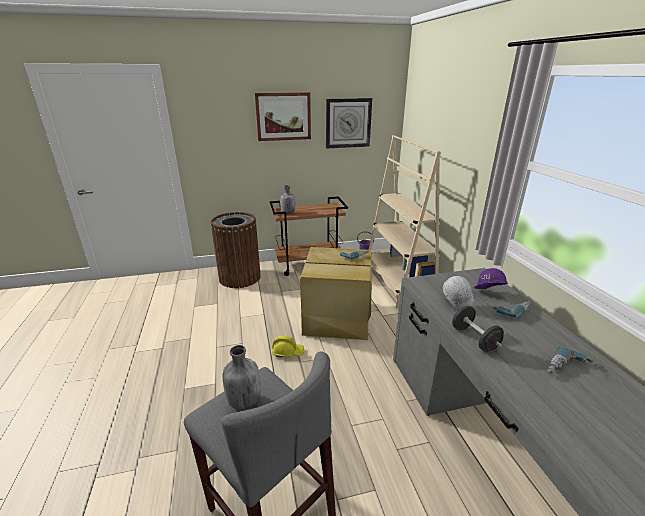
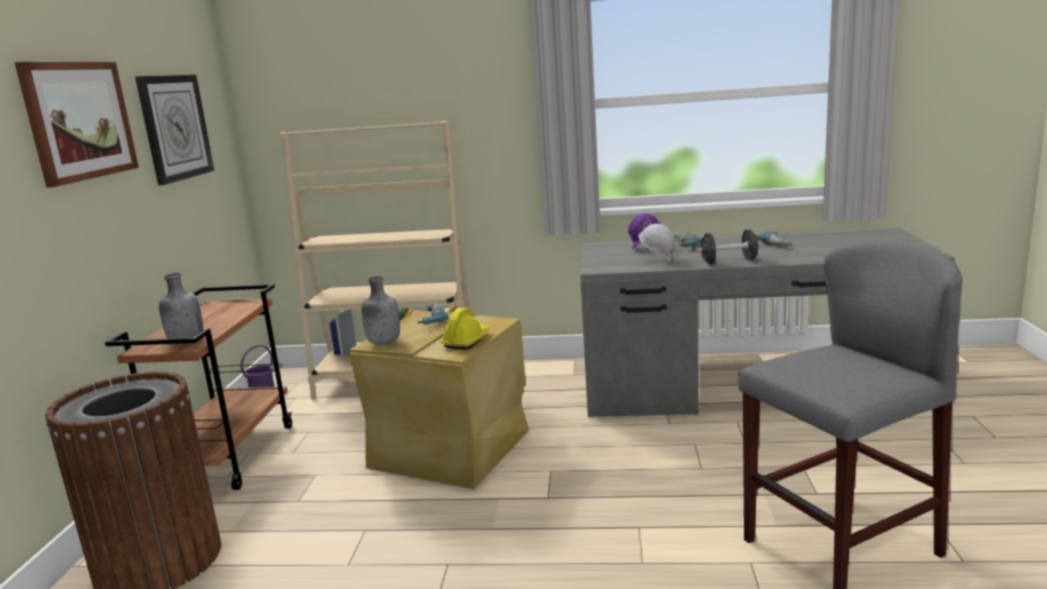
camera: 70 degrees left, 10 degrees down
grey bottle [223,345,261,410] -> grey bottle moved to [361,276,400,345]
yellow hard hat [272,336,304,357] -> yellow hard hat moved to [440,308,489,349]

